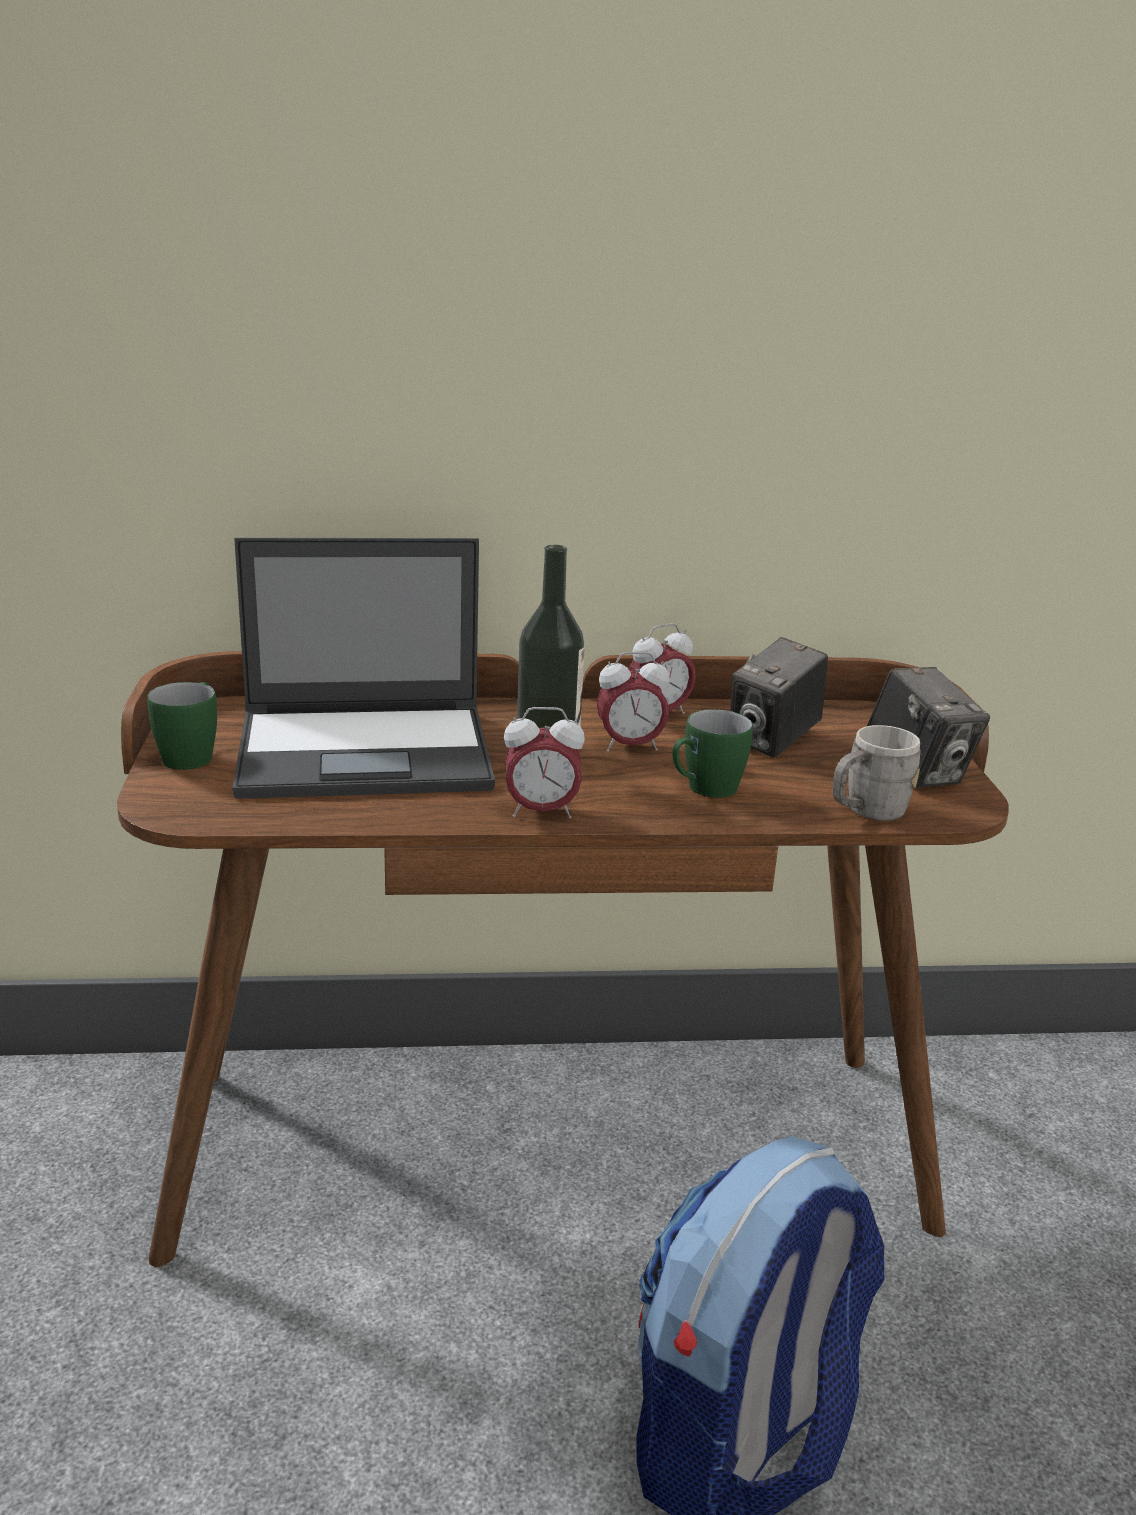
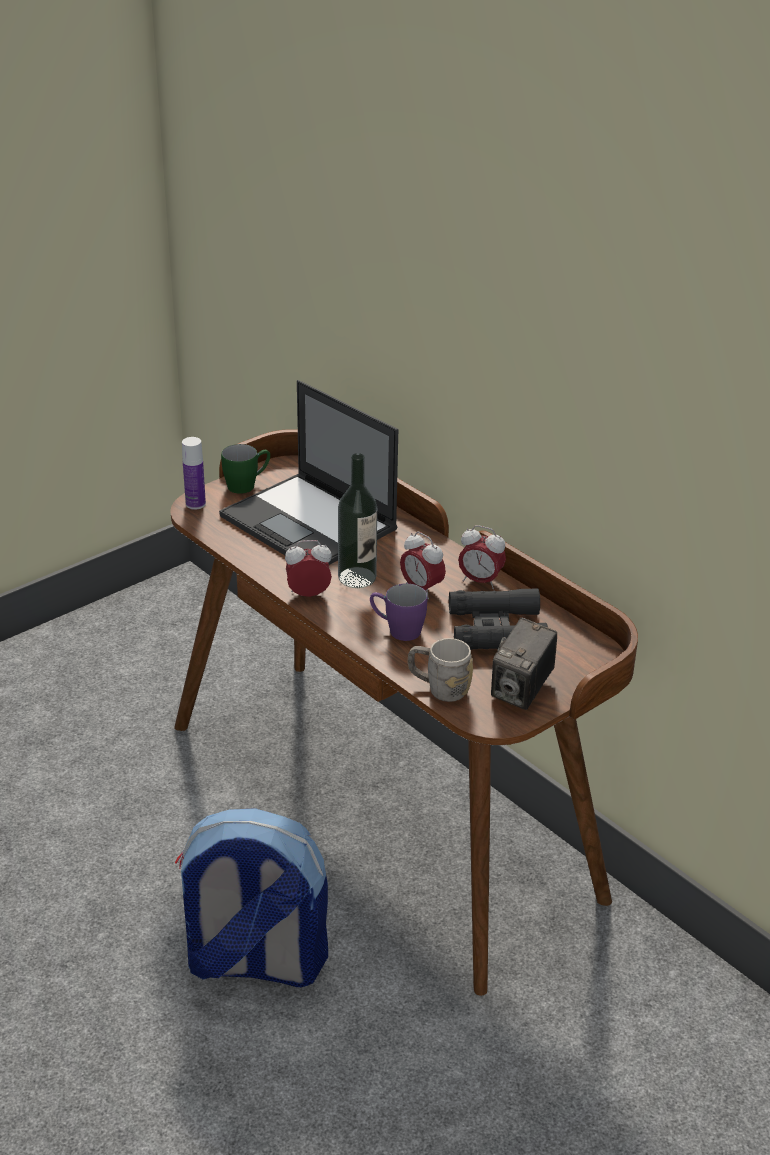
camera: 55 degrees right, 10 degrees up
alarm clock [504,707,585,819] -> alarm clock turned 120 degrees clockwise [285,540,332,597]
green mug [672,709,753,798] -> purple mug [370,583,428,641]
camera [730,637,828,758] -> black binoculars [449,588,548,650]
none -> bottle [182,437,206,510]

